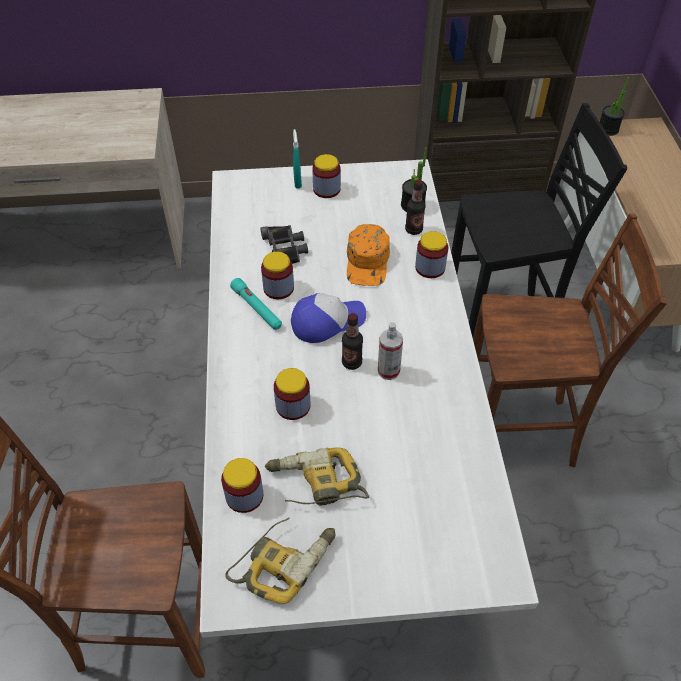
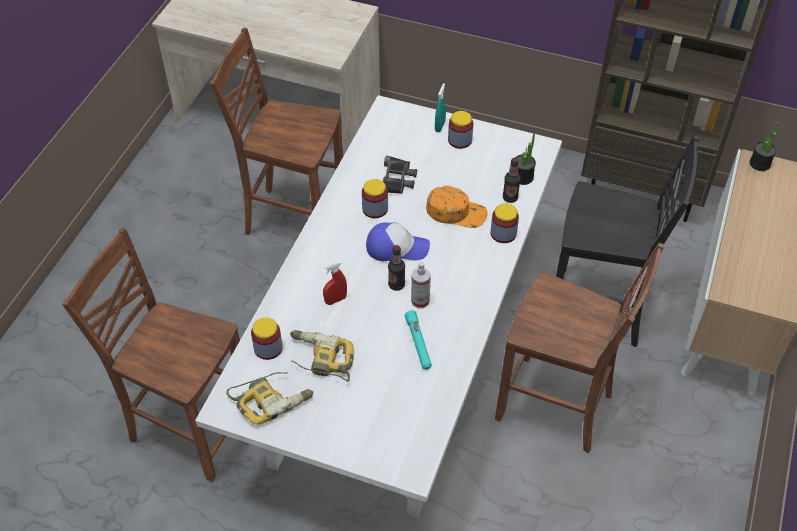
camera: 25 degrees right, 0 degrees up
turquoise flashlight [230,278,282,330] -> turquoise flashlight moved to [405,310,432,370]
jar [274,368,311,420] -> red spray bottle [323,261,347,305]
orange cap [347,224,390,286] -> orange cap turned 105 degrees counterclockwise [426,185,488,228]
none -> brown chair [210,28,343,235]

